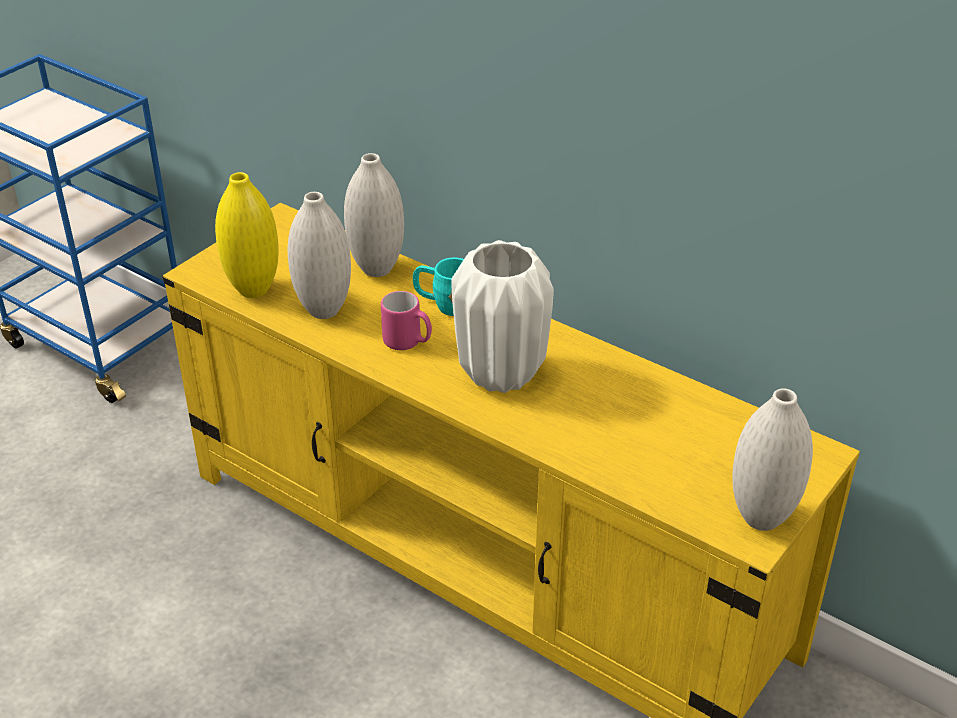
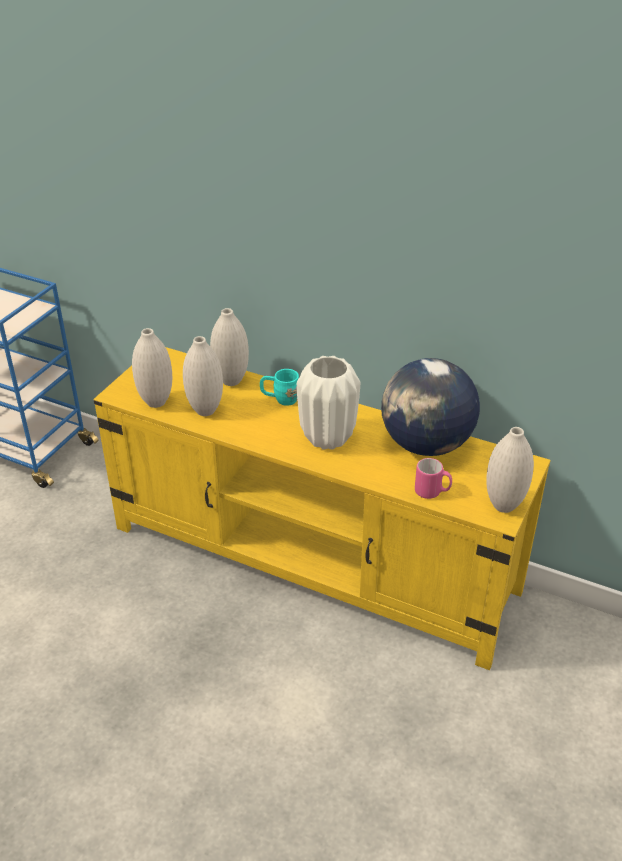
camera: 10 degrees left, 0 degrees up
yellow vase [215,172,279,298] -> white vase [132,328,172,408]
pink mug [381,291,432,350] -> pink mug moved to [415,458,452,499]
none -> globe [381,358,480,456]

